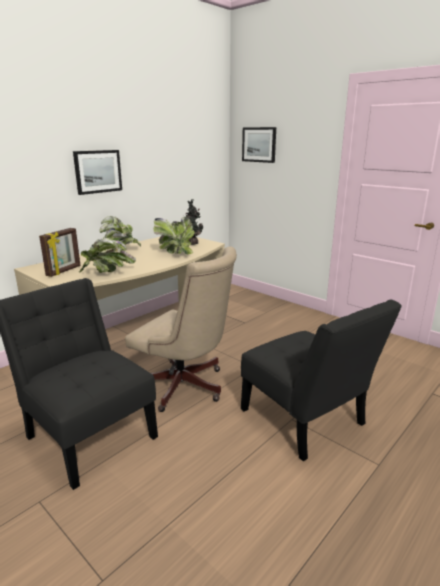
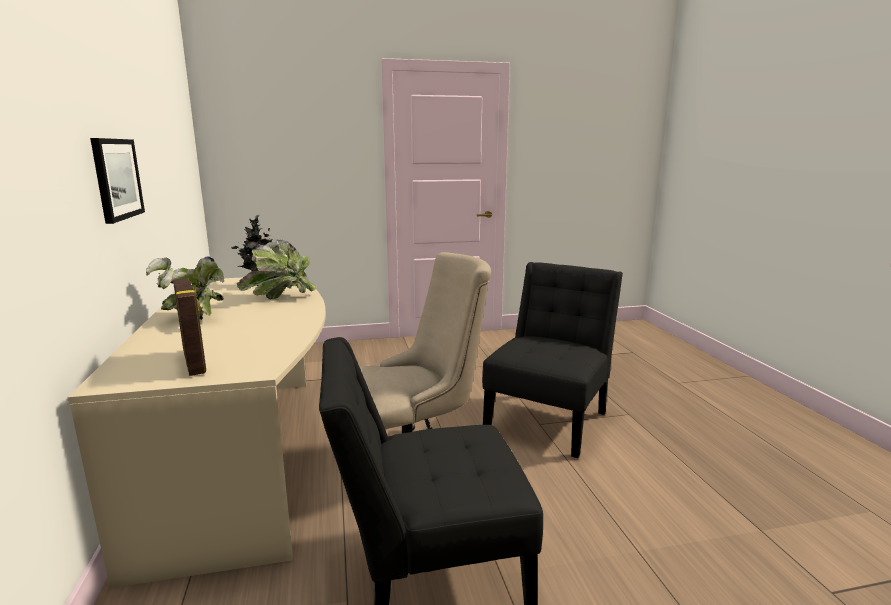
camera: 55 degrees left, 5 degrees down
potted plant [79,228,136,273] -> none
black chair [241,299,402,461] -> black chair turned 60 degrees counterclockwise [482,262,623,458]
picture [242,127,276,163] -> none

